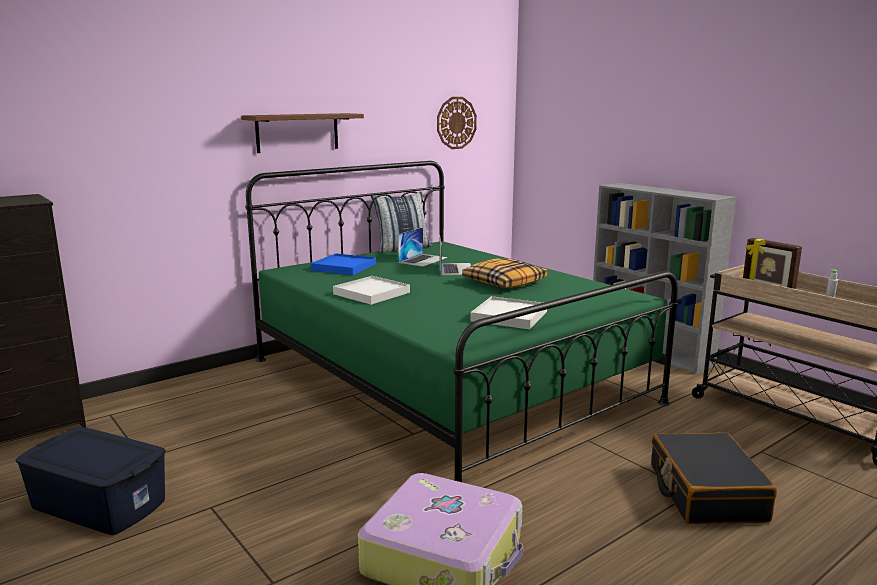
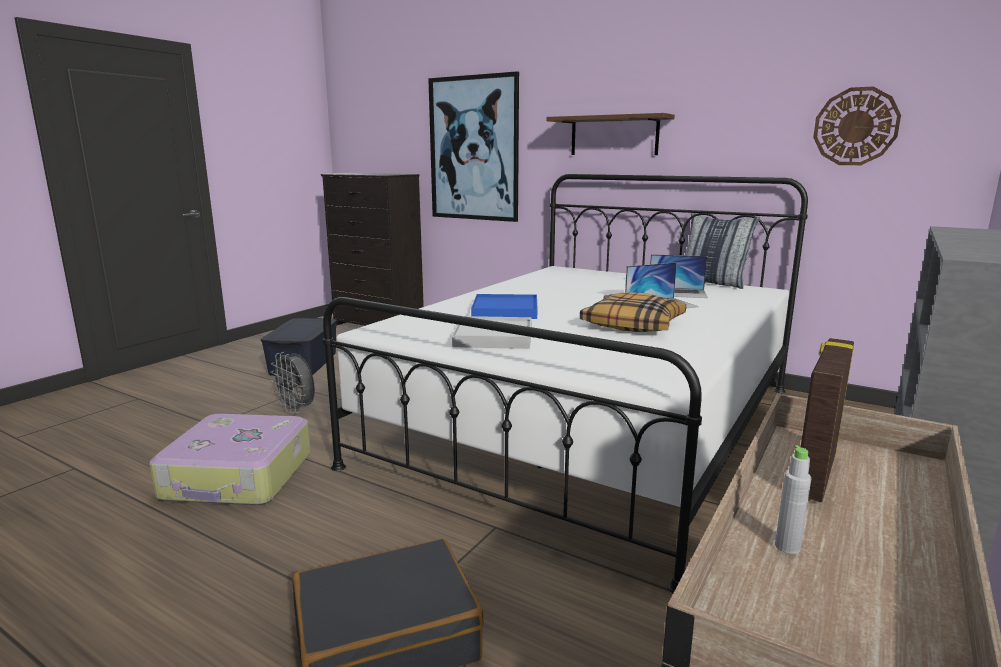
camera: 70 degrees right, 0 degrees up
green bed [245,161,678,482] -> white bed [323,174,808,593]
blue tray [311,253,376,275] -> blue tray moved to [471,294,537,319]
white tray [333,276,410,305] -> none
none -> grey fan [270,352,315,413]
none -> picture [428,71,519,222]

